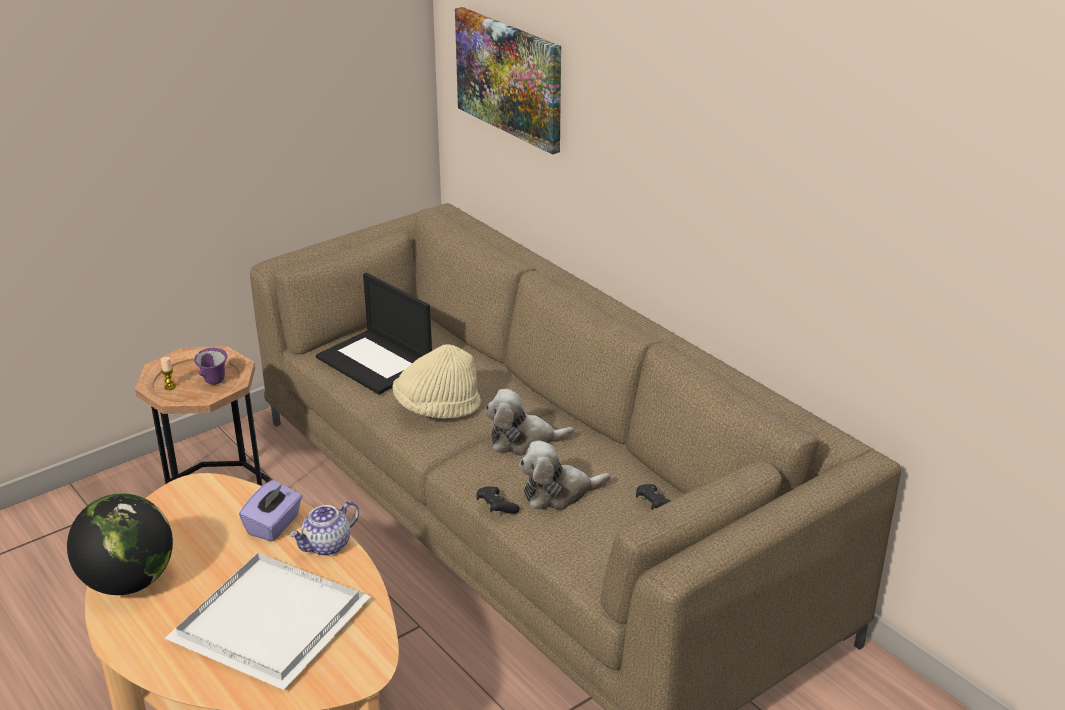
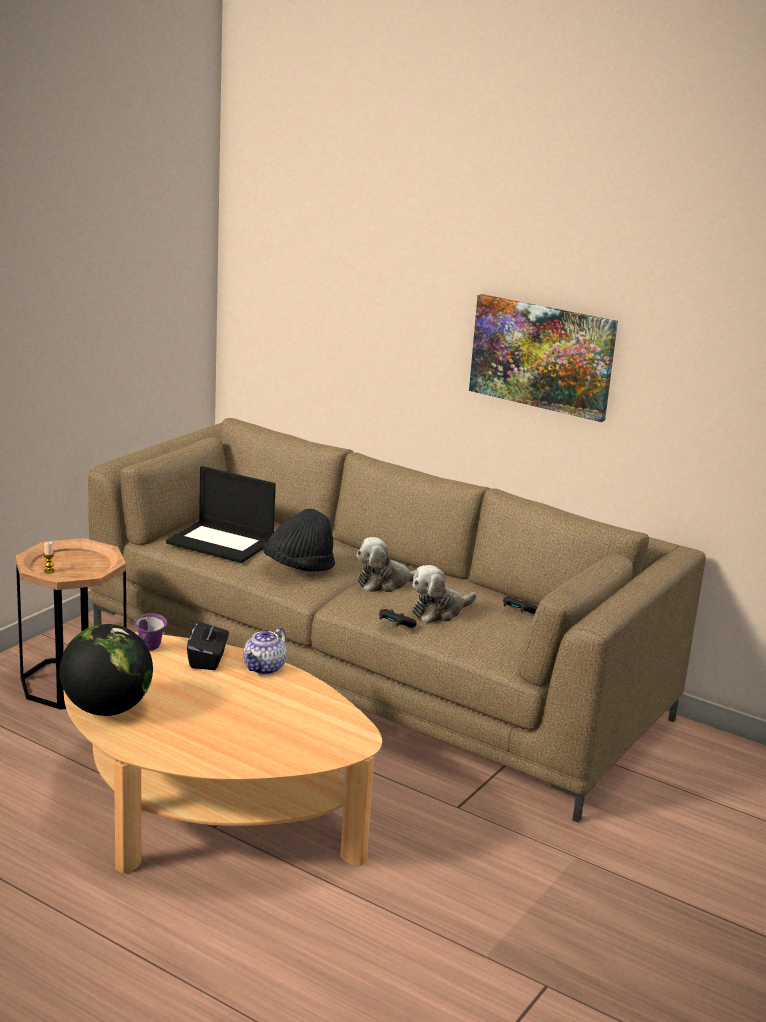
camera: 20 degrees left, 10 degrees down
white tray [165,553,371,690] -> none
purple mug [194,348,228,385] -> purple mug moved to [134,613,168,651]
purple tissue box [239,480,302,541] -> black tissue box [187,620,229,670]
beige hat [393,344,481,419] -> black hat [263,508,335,572]
picture [455,7,561,155] -> picture moved to [469,294,618,422]

